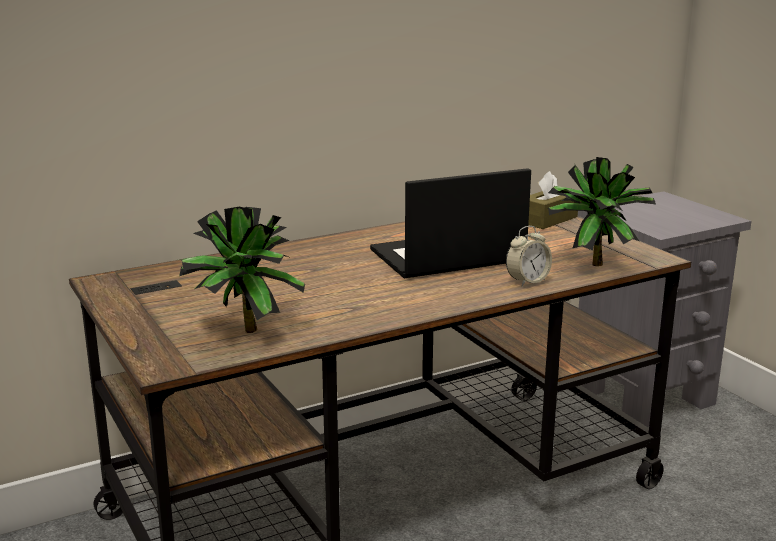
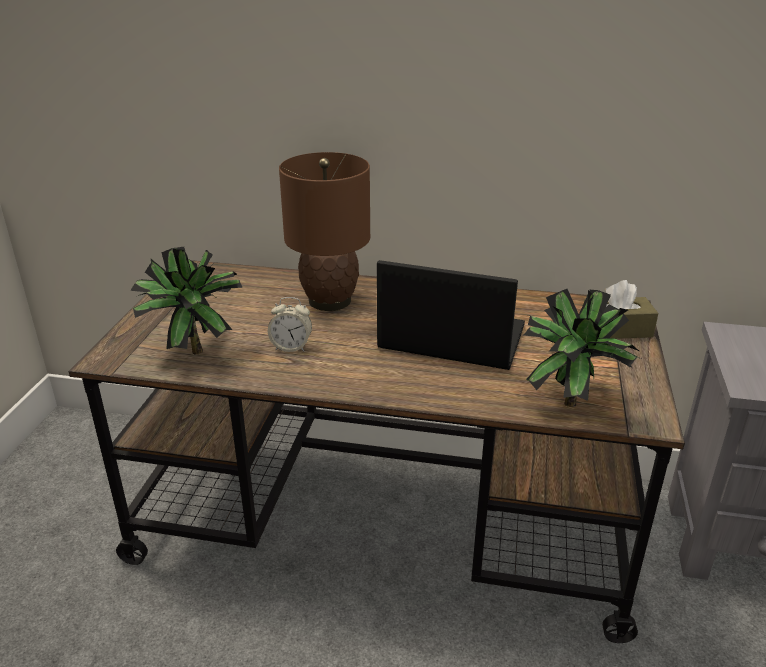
camera: 40 degrees right, 10 degrees up
alarm clock [506,226,552,286] -> alarm clock moved to [268,297,312,352]
none -> brown table lamp [279,152,370,311]

